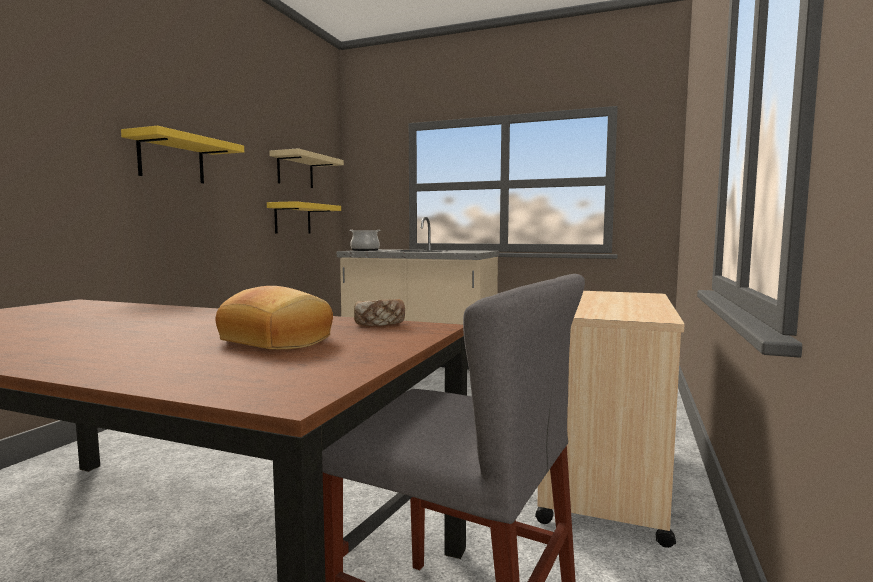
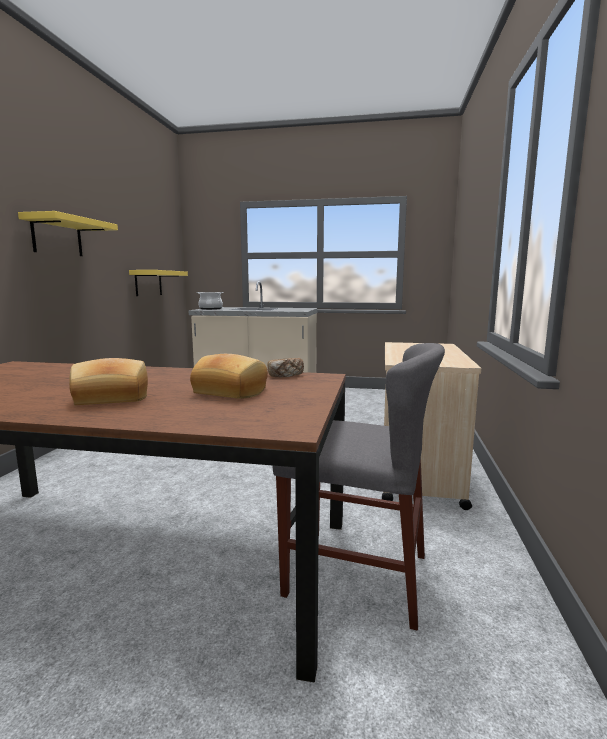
camera: 10 degrees left, 5 degrees up
beige shelf [269,148,344,188] -> none
none -> bread [69,358,148,405]

